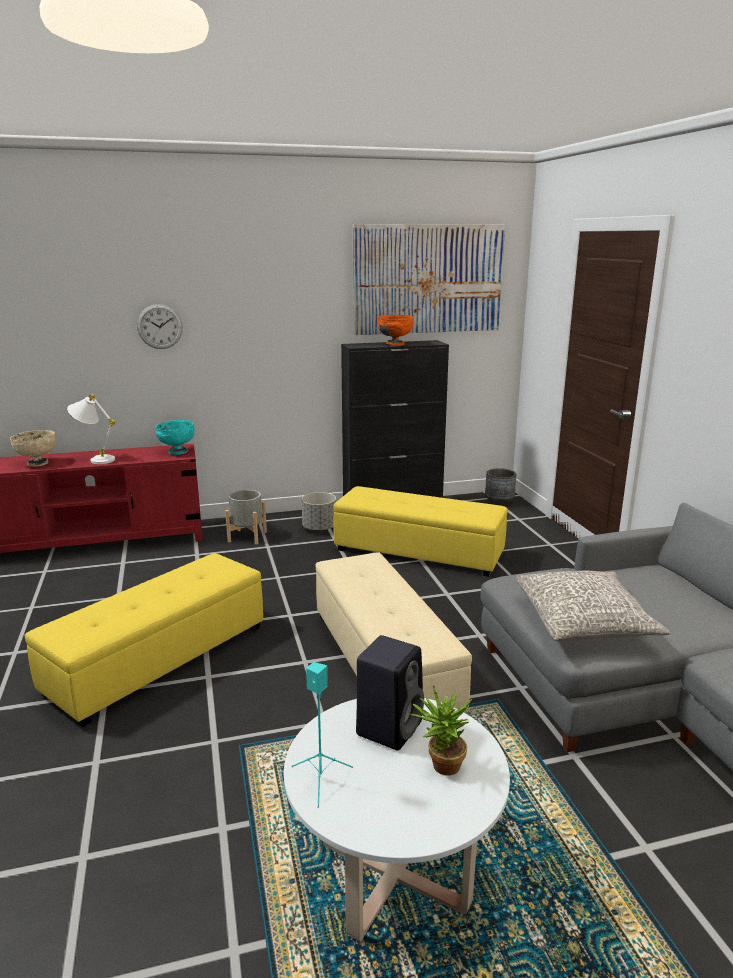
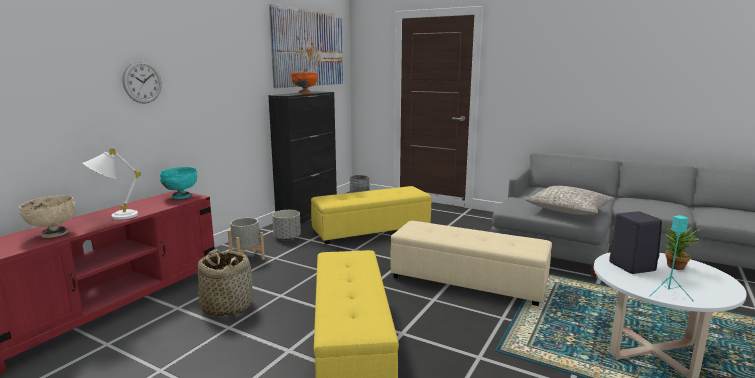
camera: 45 degrees left, 5 degrees down
none -> basket [198,249,252,317]

